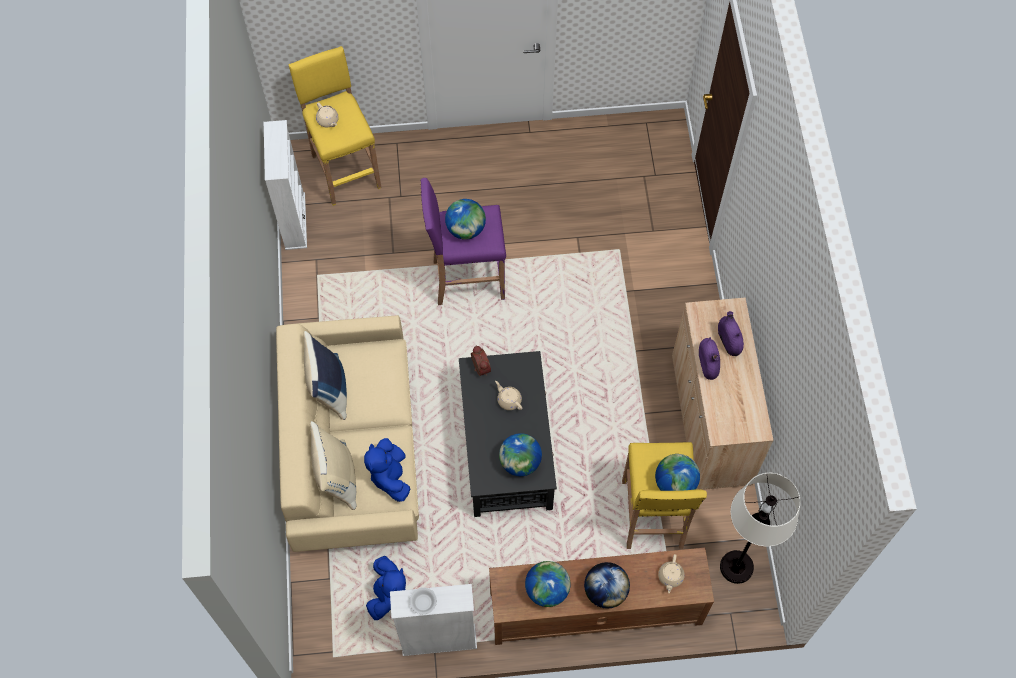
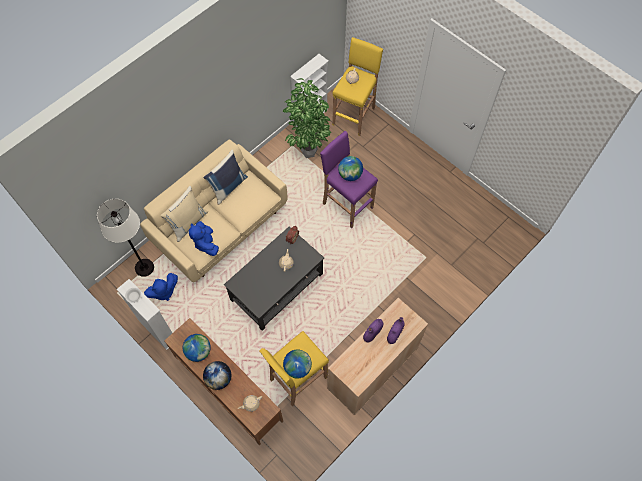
camera: 50 degrees right, 0 degrees up
blue plush toy [364,438,410,502] -> blue plush toy turned 60 degrees counterclockwise [189,221,219,256]
globe [499,433,542,476] -> none
white floor lamp [720,473,801,584] -> white floor lamp moved to [97,199,154,277]
none -> potted plant [283,78,331,158]

